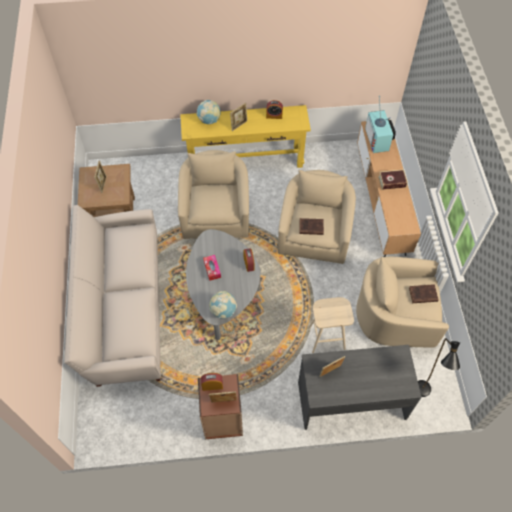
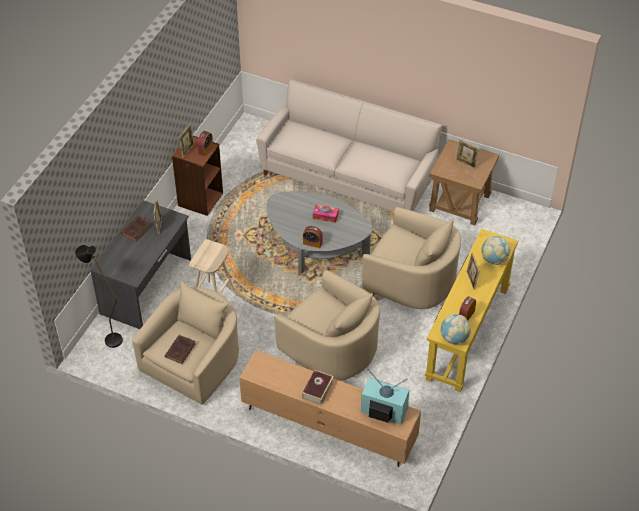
camera: 120 degrees right, 10 degrees down
globe [209,291,237,319] -> globe moved to [441,314,471,344]
brown book [299,218,324,235] -> brown book moved to [121,215,152,242]

